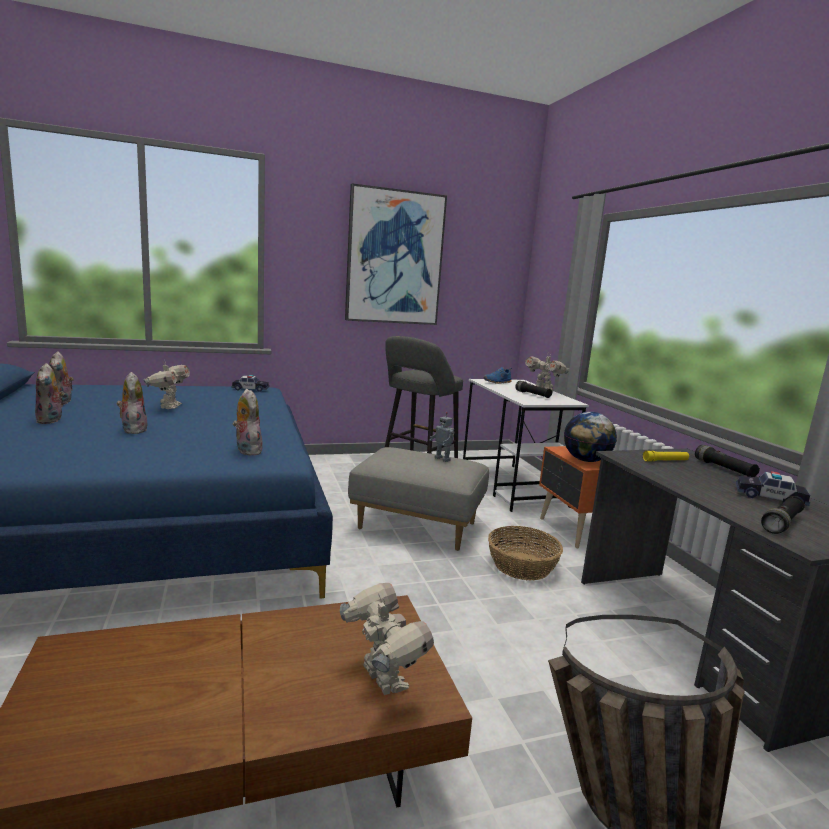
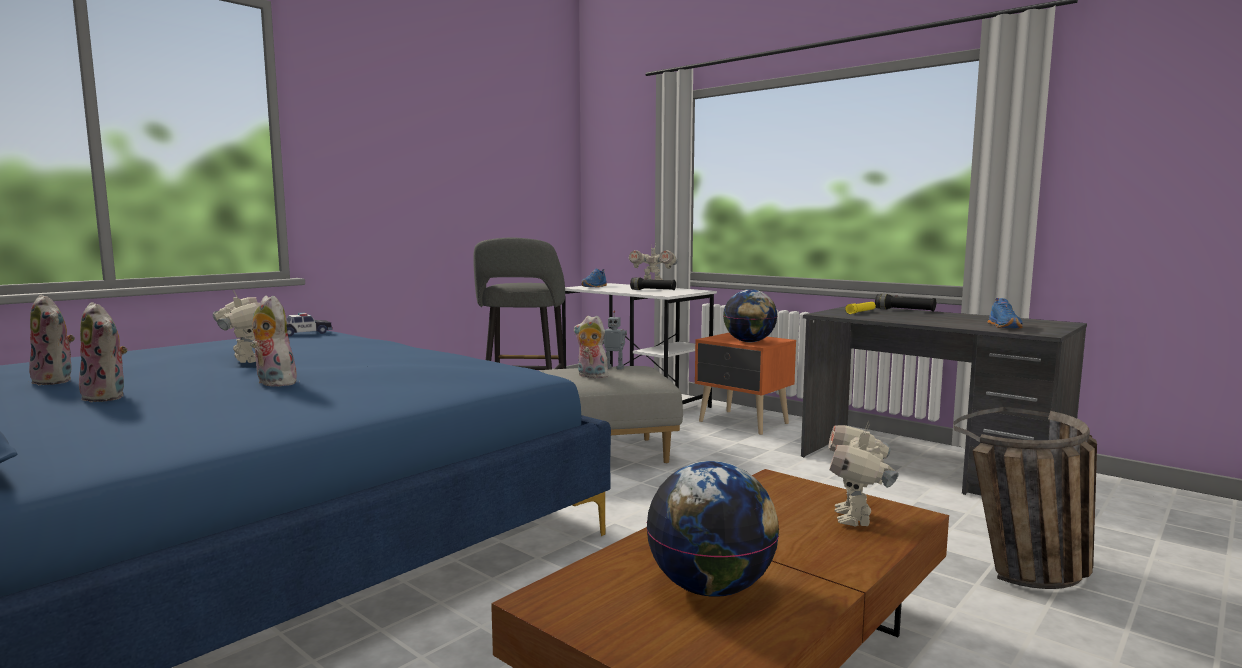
camera: 30 degrees left, 5 degrees down
plush toy [233,389,263,455] -> plush toy moved to [574,316,610,378]
toy robot [340,583,434,695] -> toy robot turned 105 degrees counterclockwise [828,421,899,527]
picture [345,183,447,325] -> none
basket [488,526,563,581] -> none
toy car [736,471,810,506] -> none
black flashlight [761,496,805,534] -> blue shoe [988,298,1023,328]
none -> globe [646,461,779,597]

